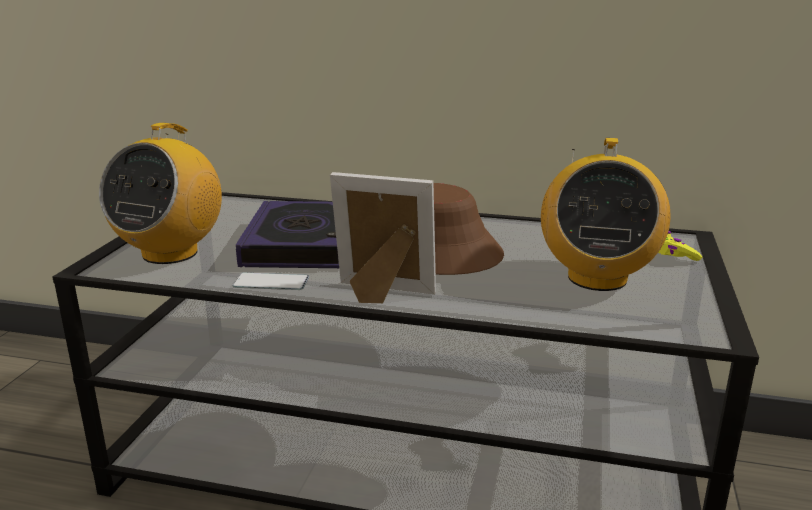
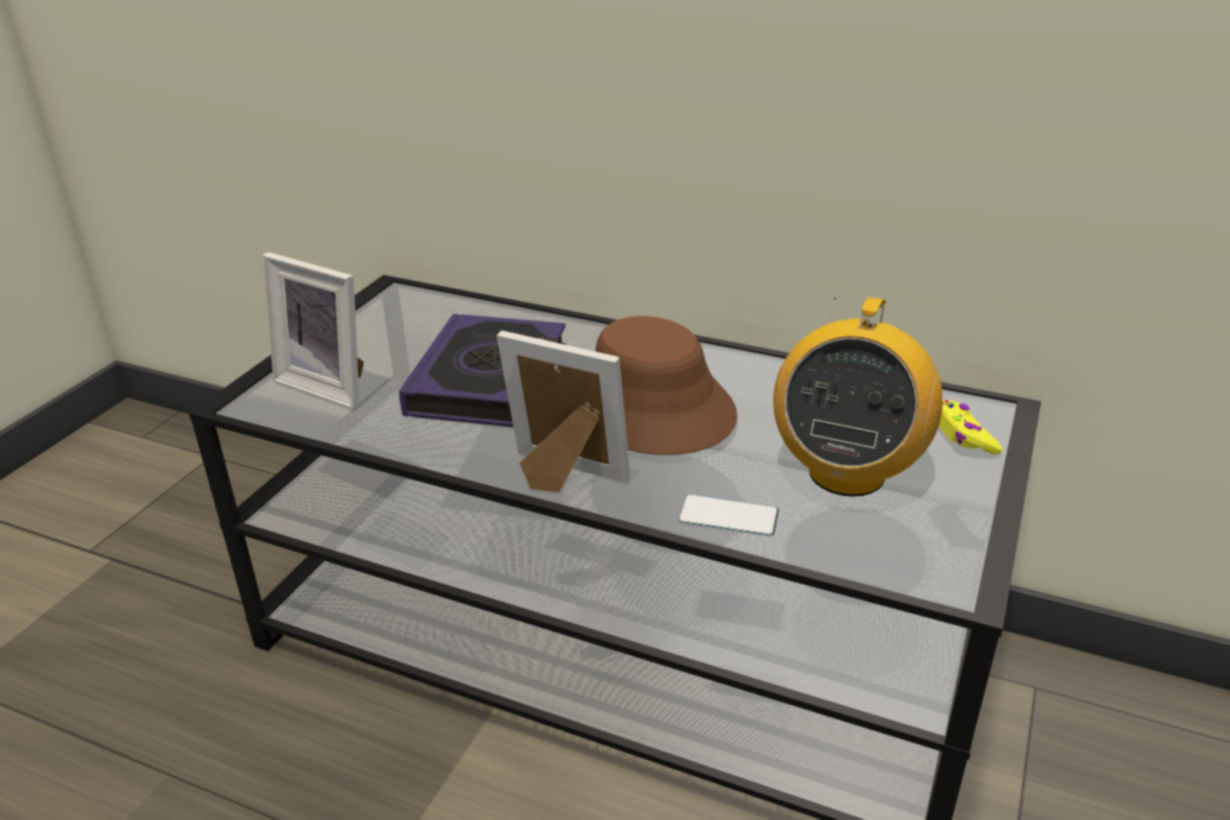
camera: 10 degrees right, 10 degrees up
radio [99,123,222,264] -> picture frame [263,252,364,409]
phone [232,273,309,290] -> phone moved to [678,494,779,536]

